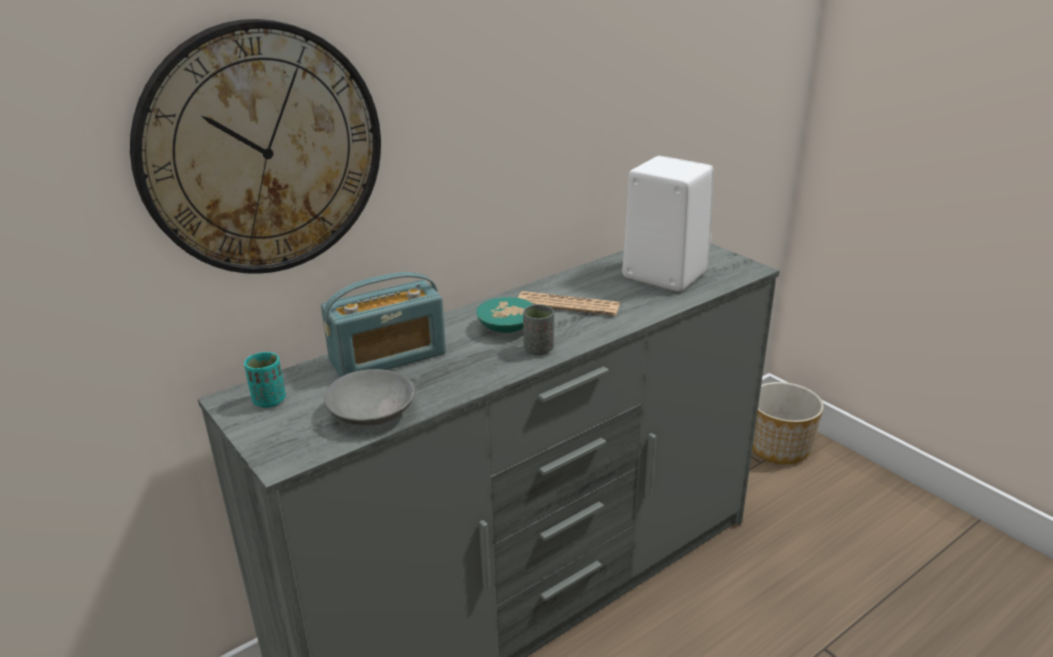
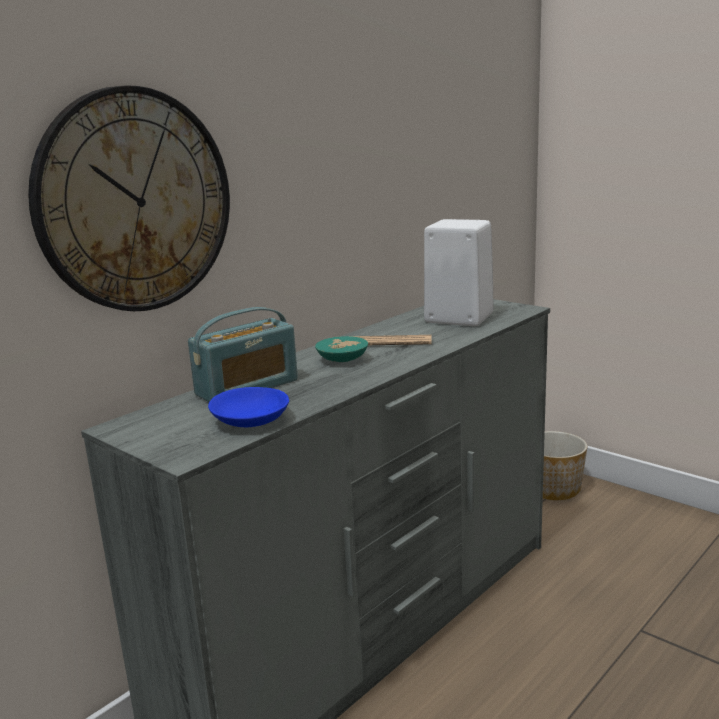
camera: 10 degrees left, 10 degrees down
turquoise cup [244,352,286,408] -> none
grey bowl [324,369,415,425] -> blue bowl [208,387,289,427]
grey cup [523,304,554,355] -> none

